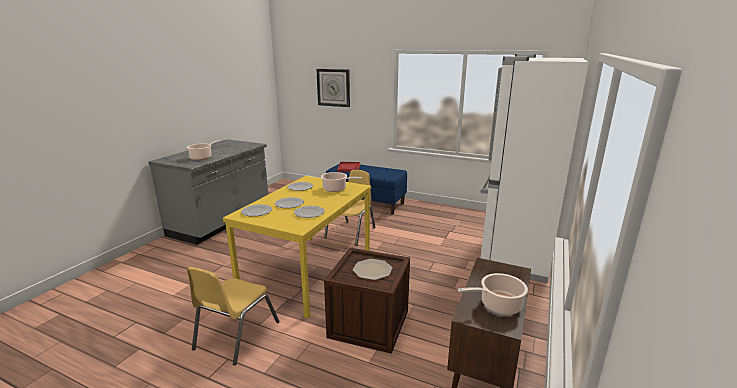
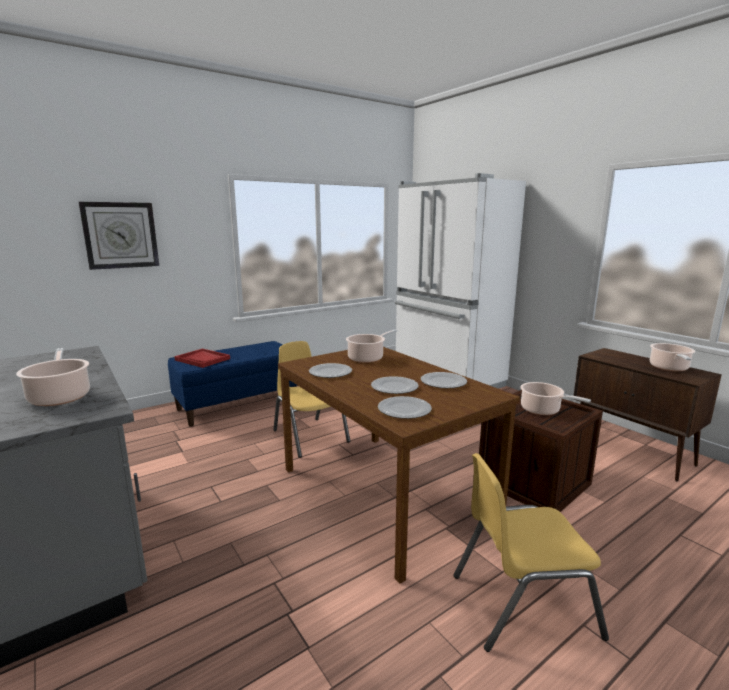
camera: 60 degrees left, 5 degrees down
yellow chair [187,267,280,365] -> yellow chair turned 120 degrees clockwise [454,453,609,652]
yellow dining table [223,176,371,318] -> brown dining table [278,347,520,584]
plate [353,259,392,280] -> cooking pot [520,382,591,415]

